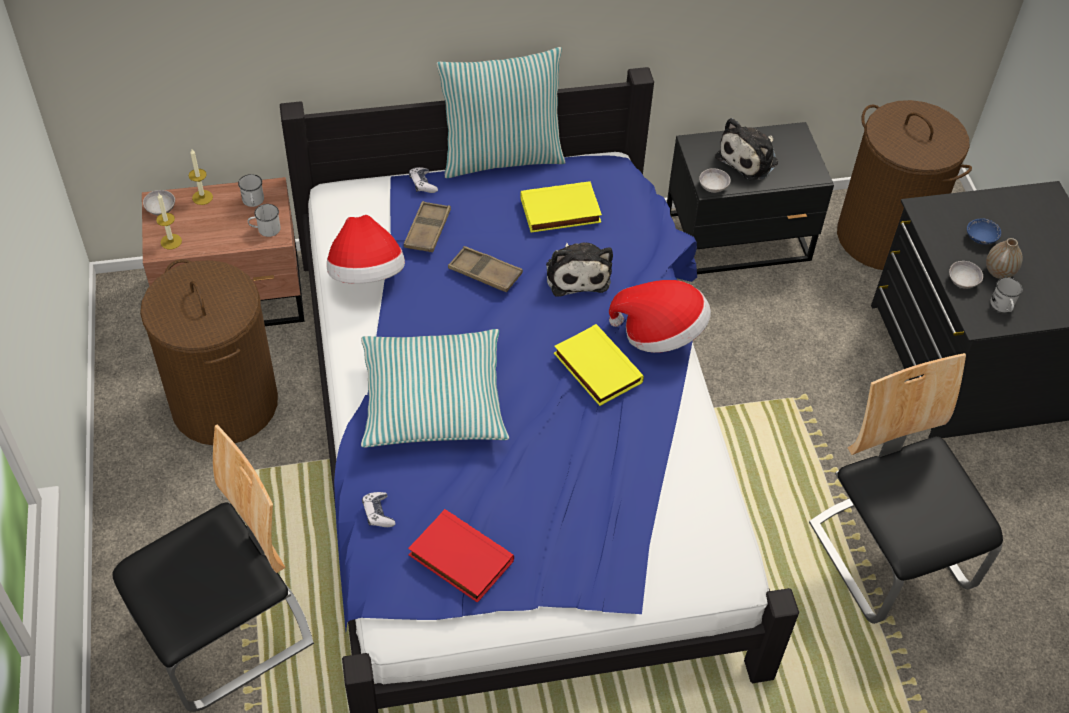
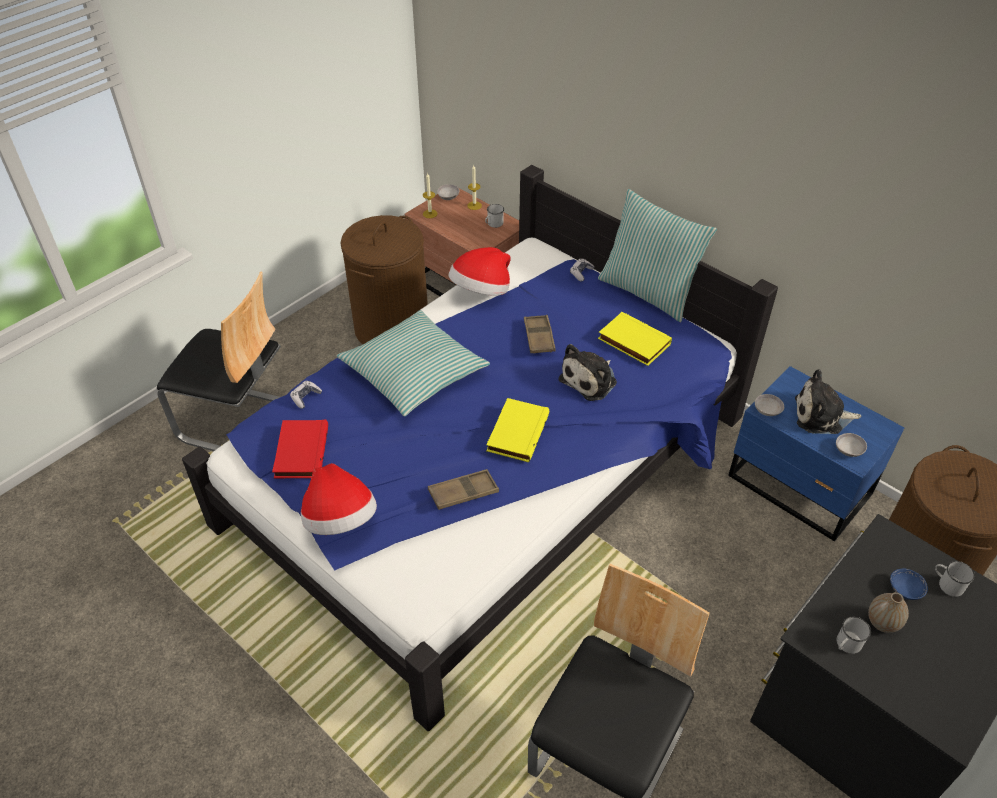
camera: 55 degrees right, 5 degrees down
white mug [248,204,281,237] -> white mug moved to [935,561,975,597]
brown tray [404,201,451,252] -> brown tray moved to [428,469,499,510]
hat [609,280,711,353] -> hat moved to [301,463,377,535]
black nightstand [667,122,834,274] -> blue nightstand [728,366,904,542]
grey bowl [949,261,983,289] -> grey bowl moved to [836,433,867,457]

